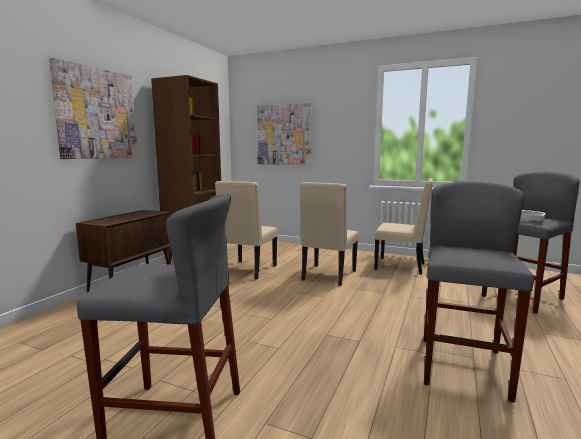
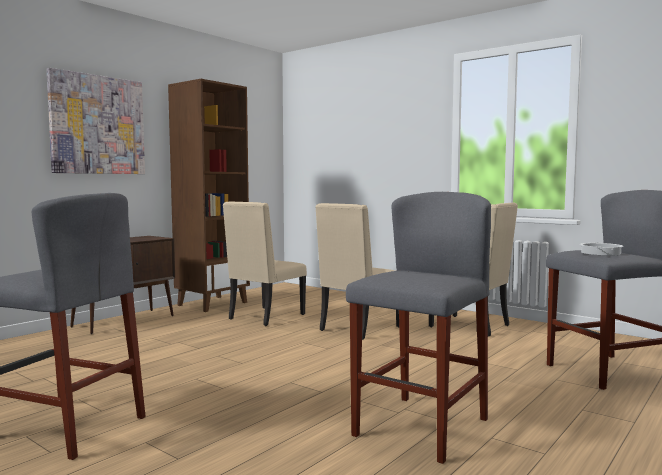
camera: 15 degrees right, 5 degrees down
picture [257,103,312,165] -> none

